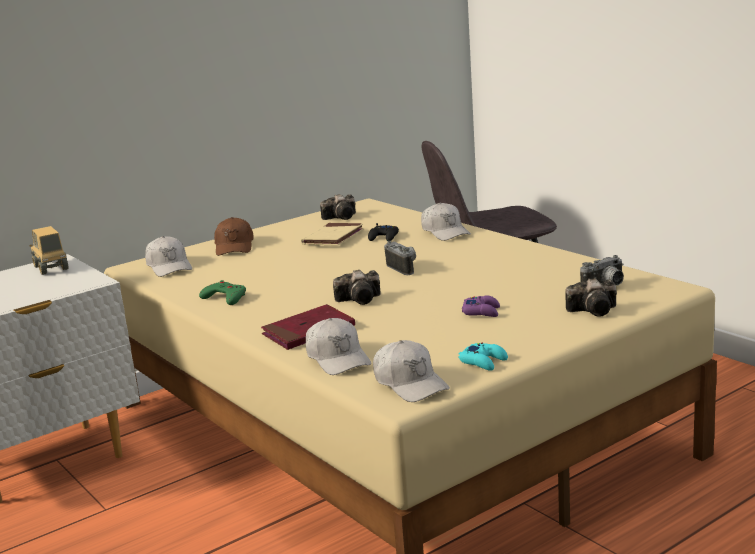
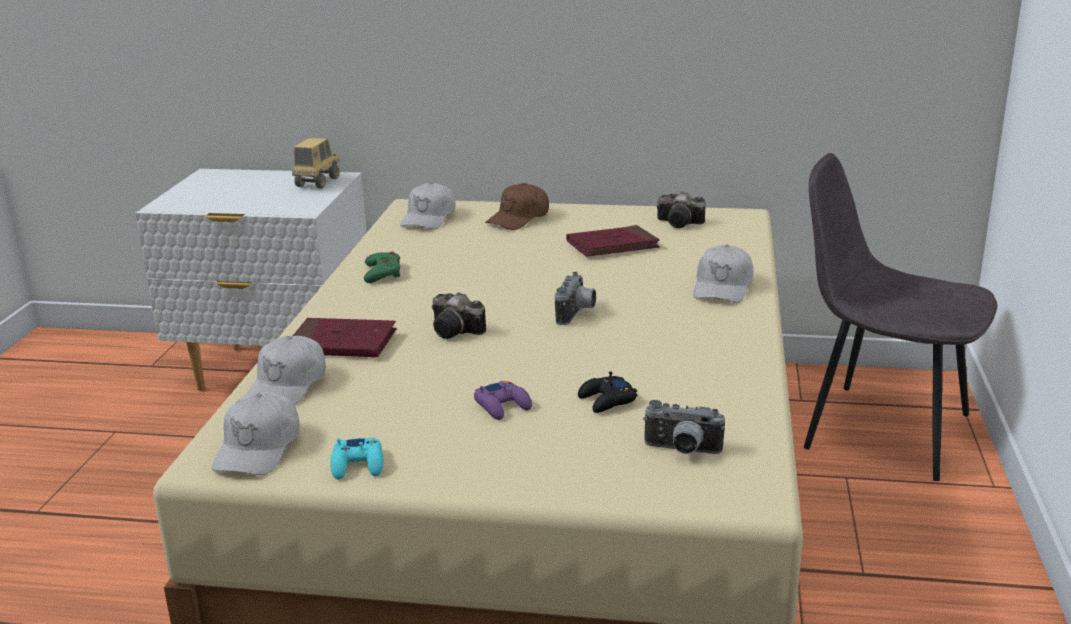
camera: 45 degrees right, 5 degrees up
beige book [301,223,364,246] -> red book [566,225,660,257]
black game controller [368,223,399,241] -> black game controller moved to [578,371,637,413]
camera [565,278,617,317] -> none

